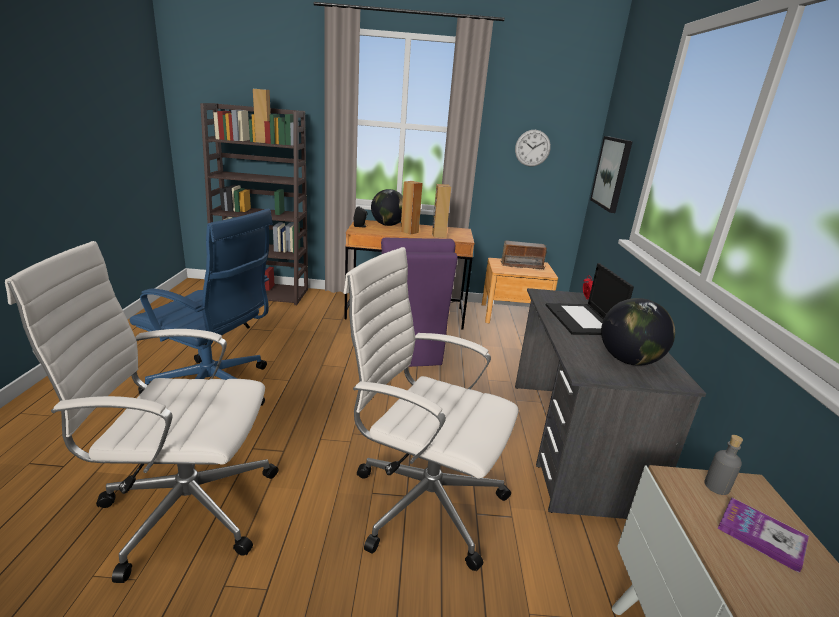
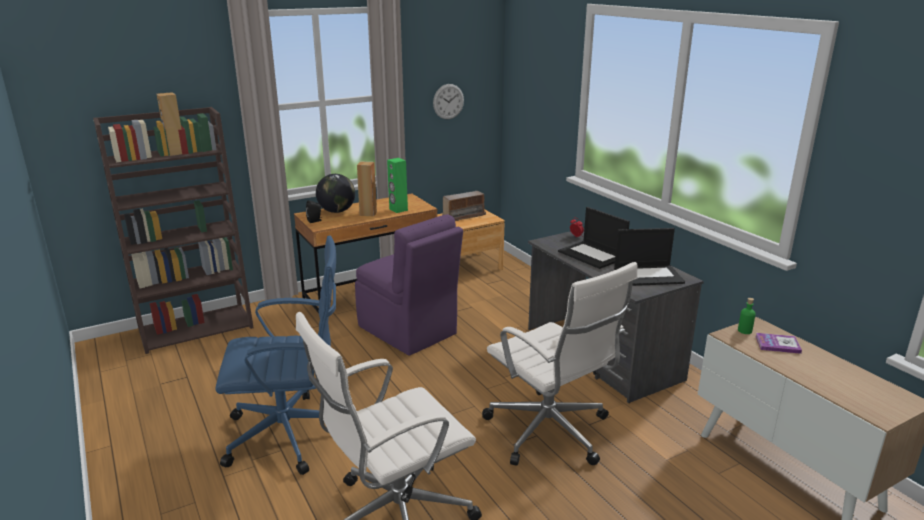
camera: 30 degrees left, 0 degrees up
white office chair [344,247,519,571] -> white office chair turned 120 degrees counterclockwise [482,262,638,466]
brown speaker [432,184,451,238] -> green speaker [387,158,408,213]
picture [590,136,633,213] -> none
globe [601,298,675,366] -> laptop [614,228,685,286]
grey bottle [704,435,743,495] -> green bottle [738,298,756,334]

